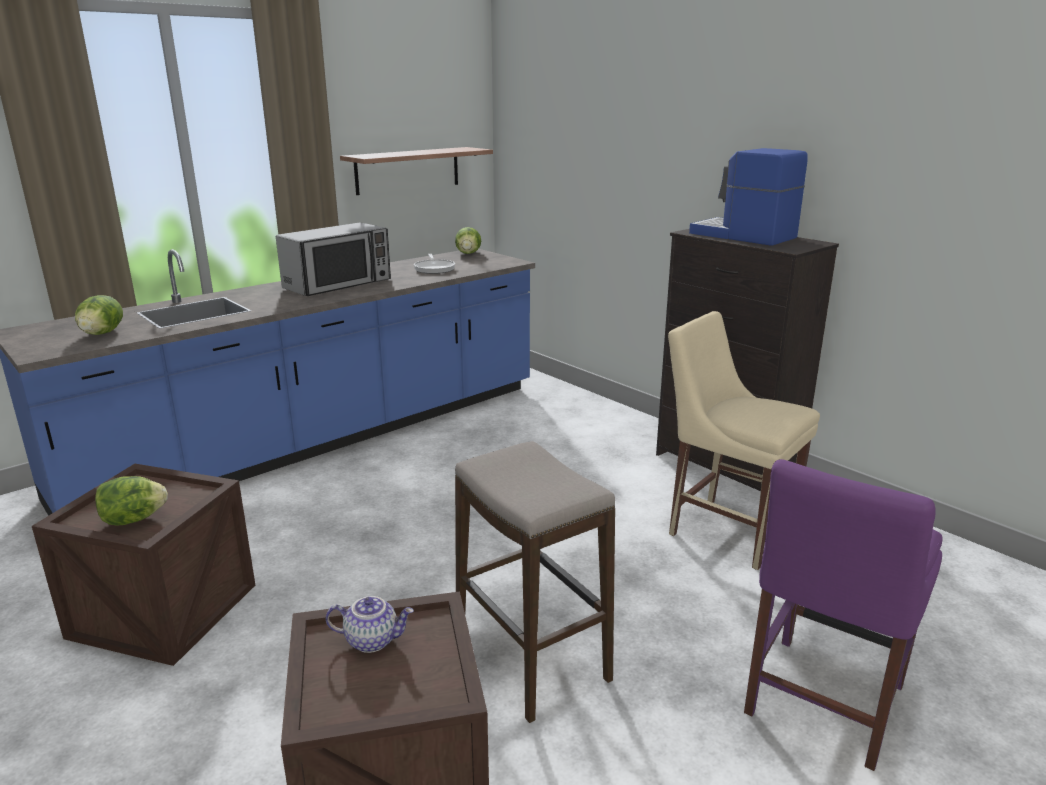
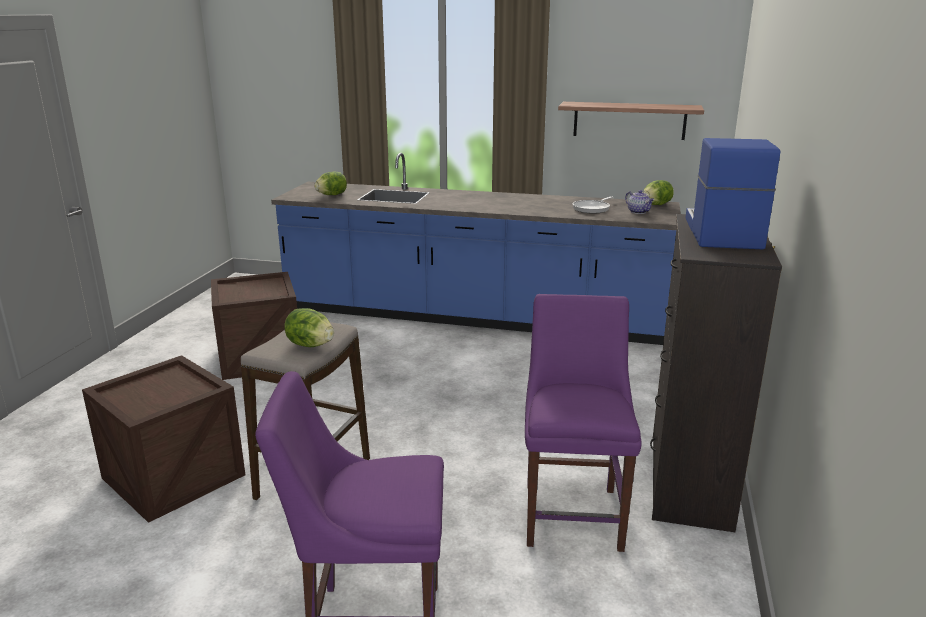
camera: 55 degrees right, 0 degrees up
lettuce [95,476,168,526] -> lettuce moved to [284,308,334,347]
microwave [276,222,391,296] -> none
teapot [326,596,414,653] -> teapot moved to [625,190,654,214]
beige chair [668,311,820,570] -> purple chair [525,294,642,552]

